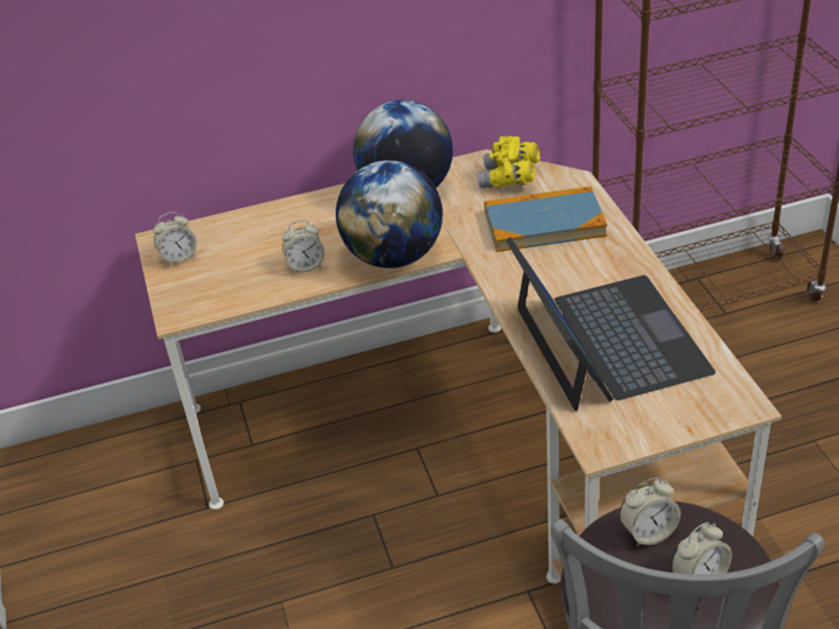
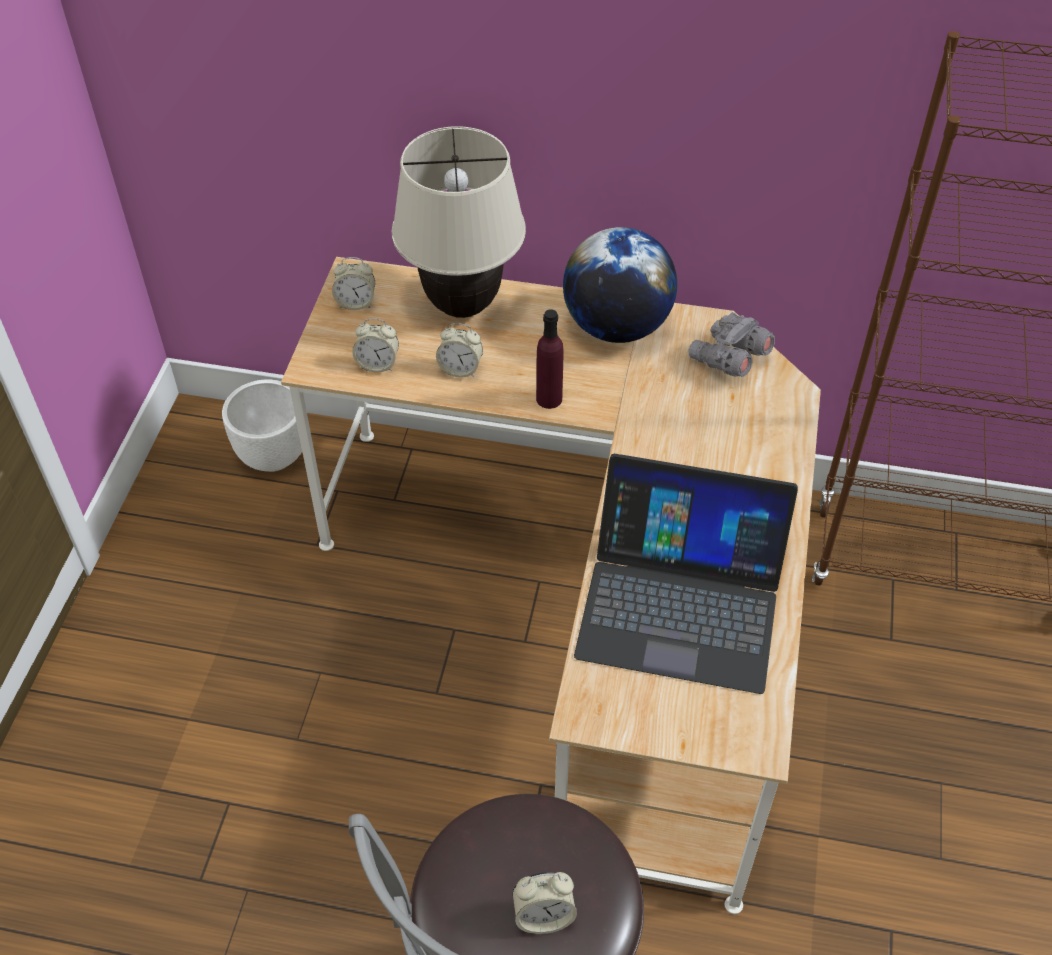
camera: 25 degrees right, 10 degrees up
globe [336,160,443,268] -> purple bottle [536,309,563,409]
yellow binoculars [478,136,540,189] -> grey binoculars [689,312,775,377]
book [484,186,607,252] -> none
laptop [506,237,716,411] -> laptop turned 90 degrees clockwise [574,454,798,694]
alarm clock [619,477,681,547] -> alarm clock moved to [352,319,399,373]
none -> white planter [222,380,302,472]
none -> beige table lamp [392,126,526,318]

